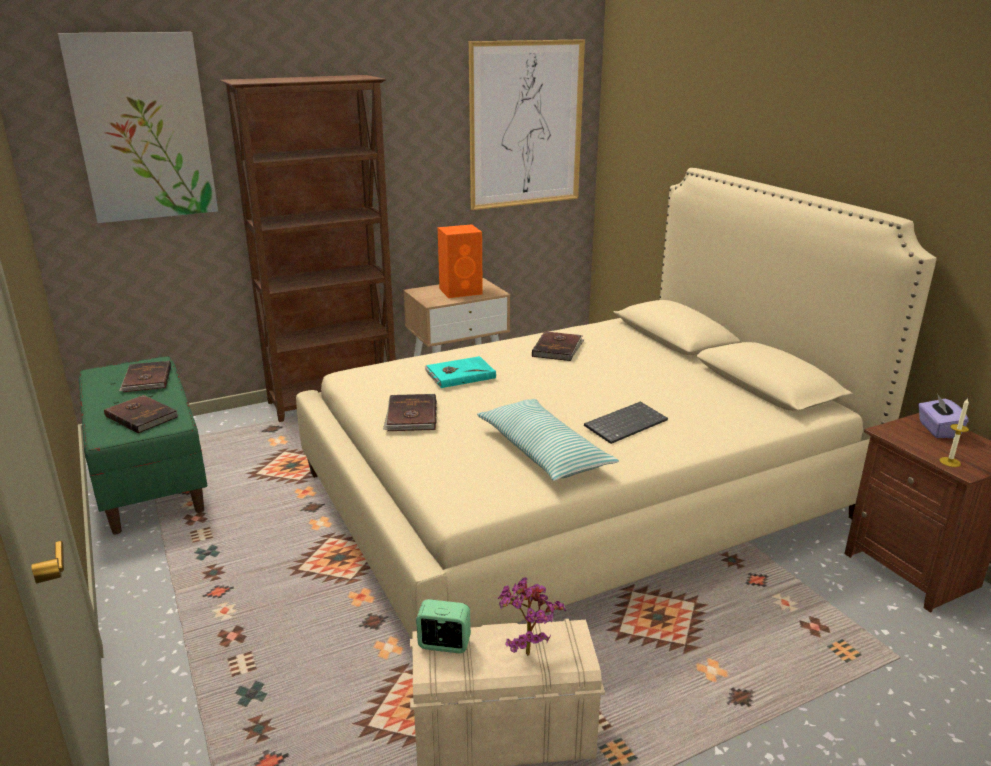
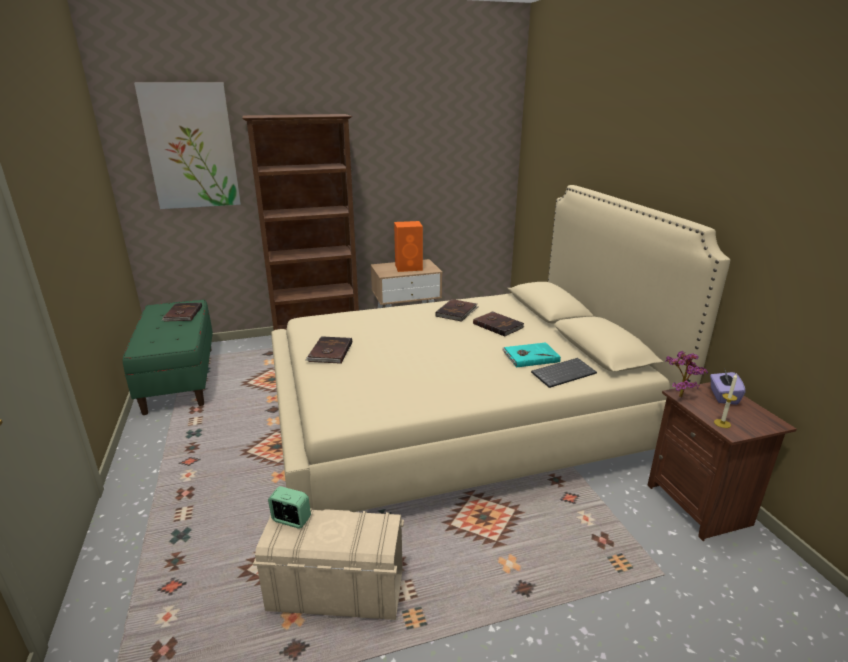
camera: 10 degrees right, 0 degrees up
brown book [104,395,178,434] -> brown book moved to [473,311,524,337]
turquoise book [425,356,496,388] -> turquoise book moved to [502,342,561,368]
picture [469,39,585,210] -> none
pillow [477,399,619,481] -> none
potted plant [498,577,566,655] -> potted plant moved to [665,351,708,398]
keyboard [584,401,668,444] -> keyboard moved to [531,358,597,388]

